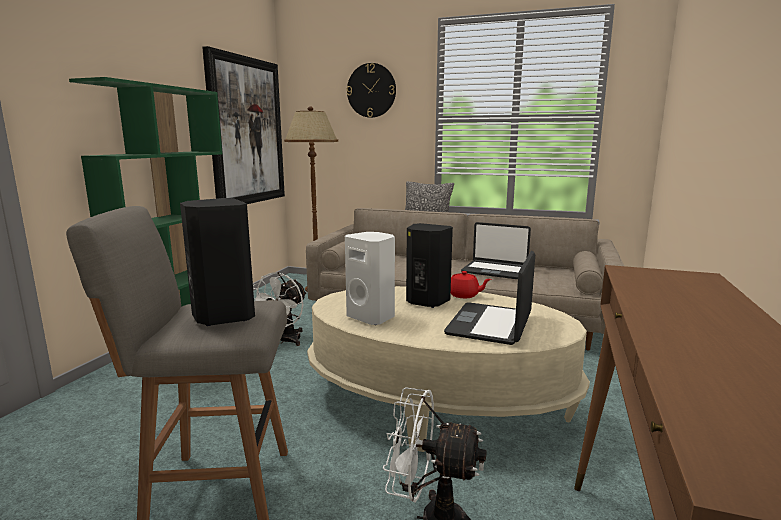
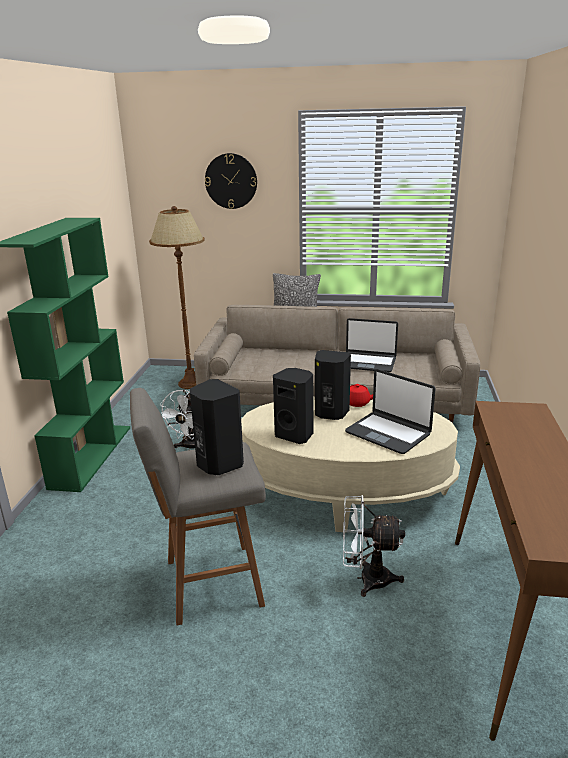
camera: 10 degrees left, 10 degrees up
picture [202,46,285,204] -> none
white speaker [345,232,395,325] -> black speaker [273,368,313,444]
laptop [444,251,535,345] -> laptop turned 60 degrees counterclockwise [345,369,435,454]

